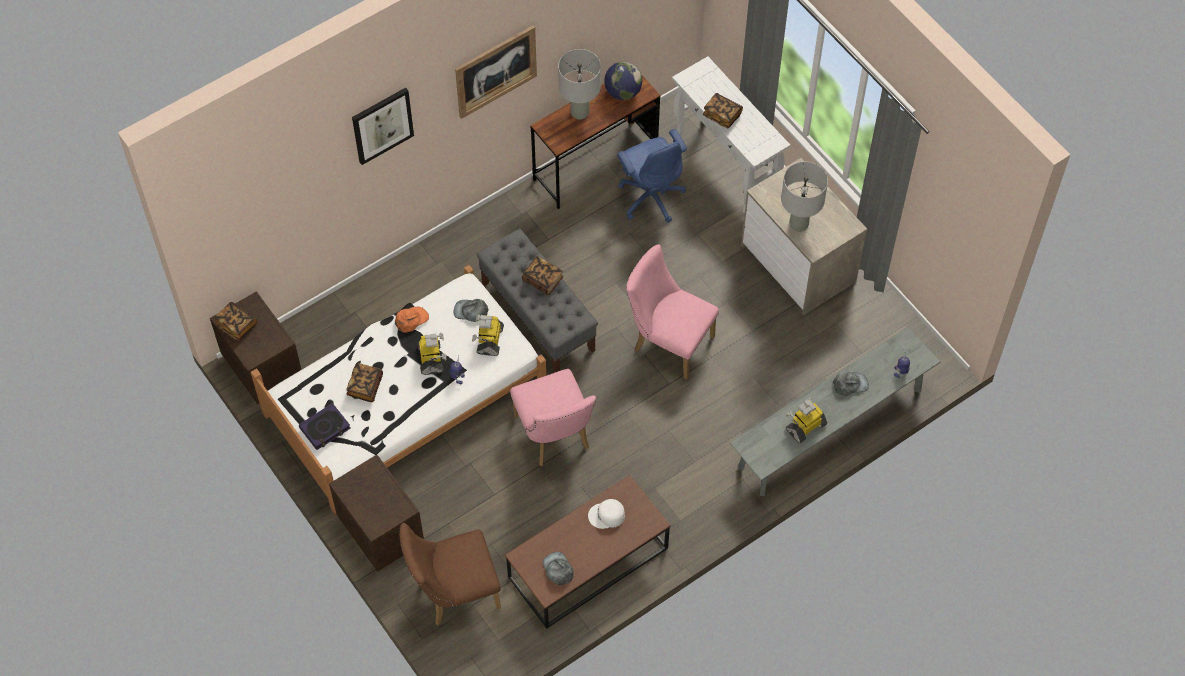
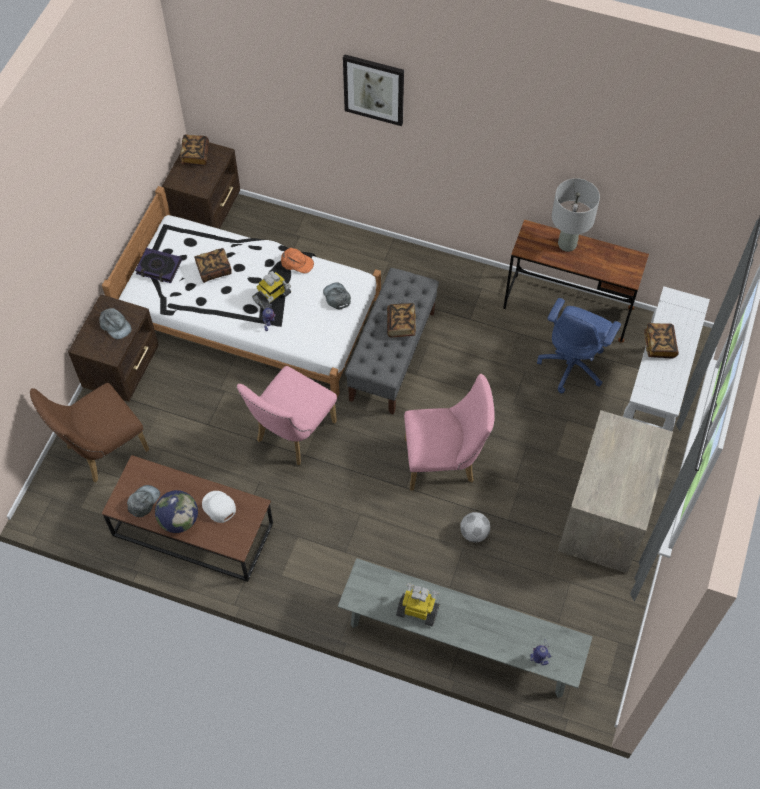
camera: 55 degrees right, 0 degrees up
brown chair [399,523,501,626] -> brown chair turned 75 degrees counterclockwise [30,383,149,482]
picture [455,25,537,119] -> none
toy robot [472,314,504,356] -> none
globe [604,62,642,100] -> globe moved to [155,490,198,533]
pink chair [626,244,719,380] -> pink chair turned 90 degrees clockwise [404,374,495,491]
grey table lamp [781,162,828,232] -> none
grey cap [833,371,869,396] -> grey cap moved to [99,308,132,339]
none -> football [460,512,490,542]

